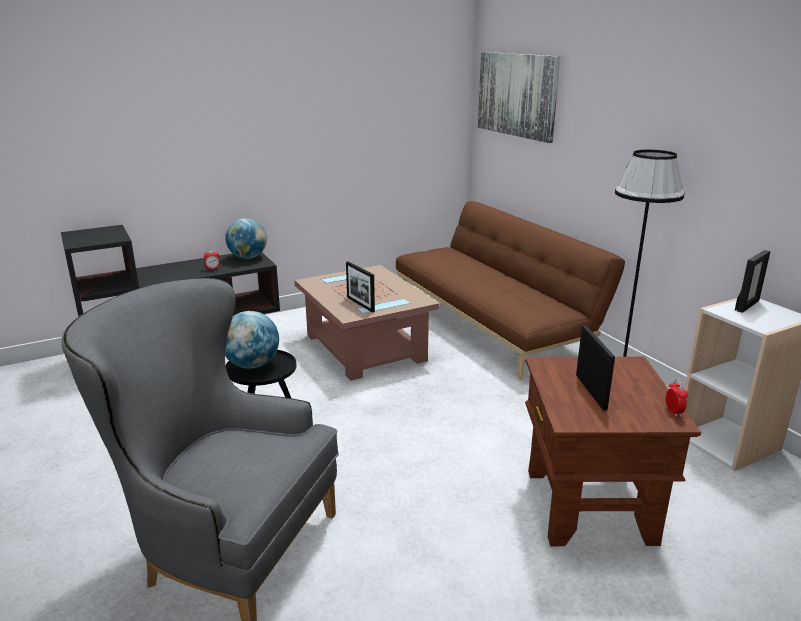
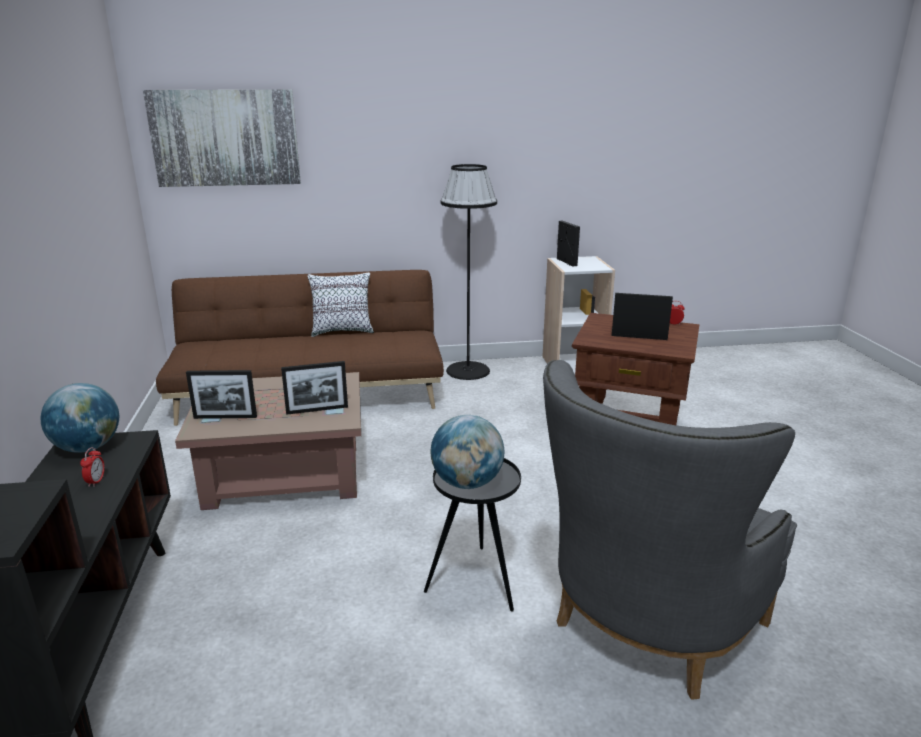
camera: 70 degrees left, 0 degrees up
none -> picture frame [186,370,257,419]
none -> white pillow [307,273,374,337]

